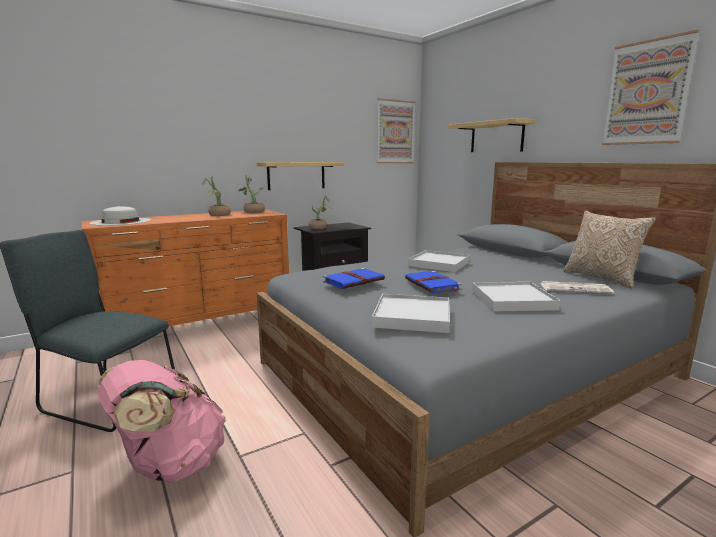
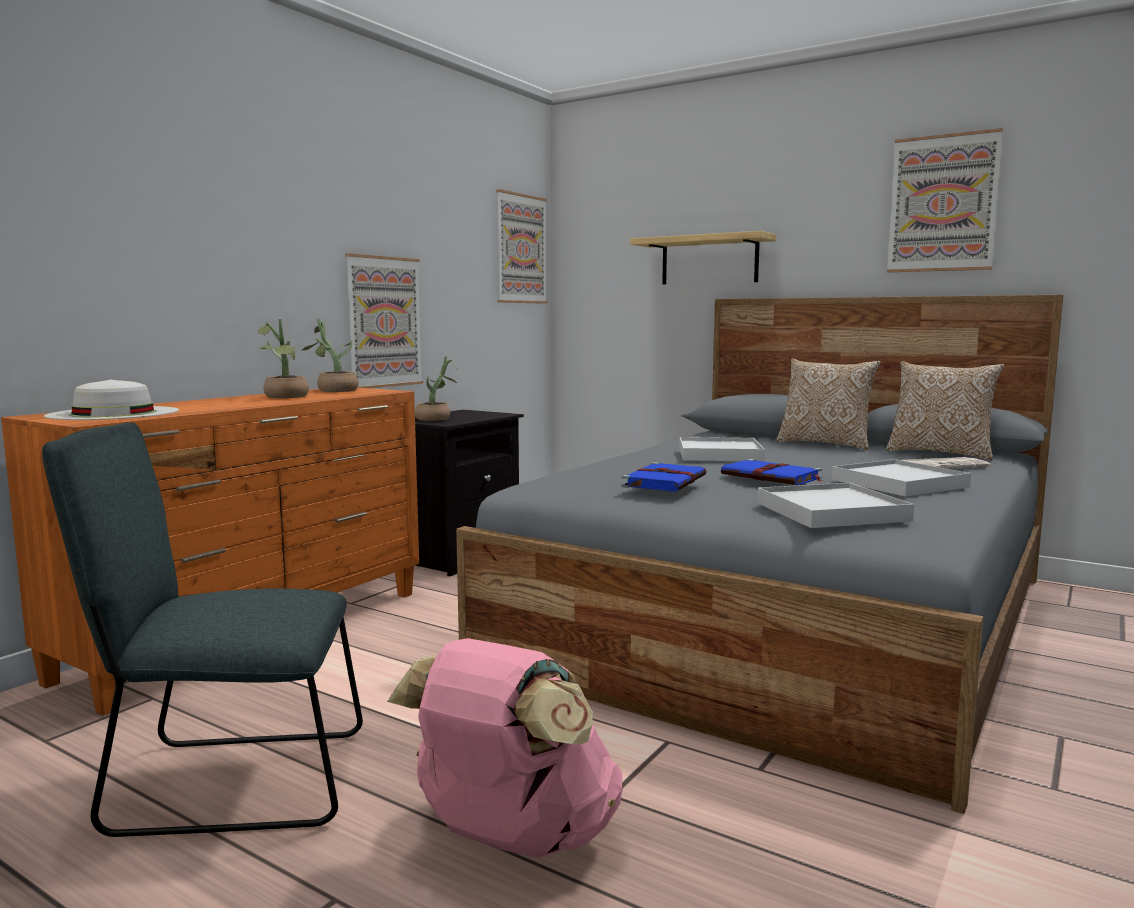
camera: 25 degrees left, 5 degrees down
shelf [257,162,344,190] -> picture [345,253,423,388]
none -> pillow [776,358,881,450]

